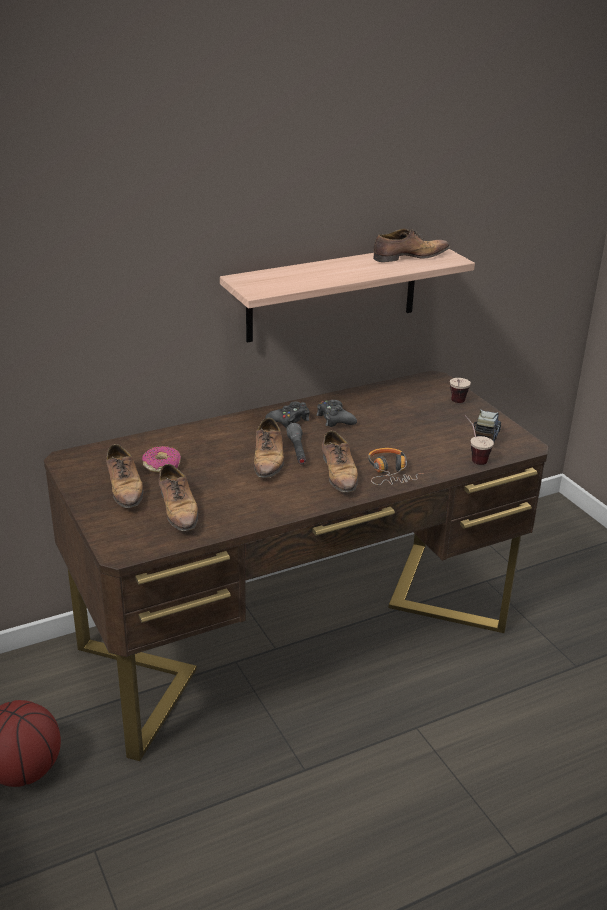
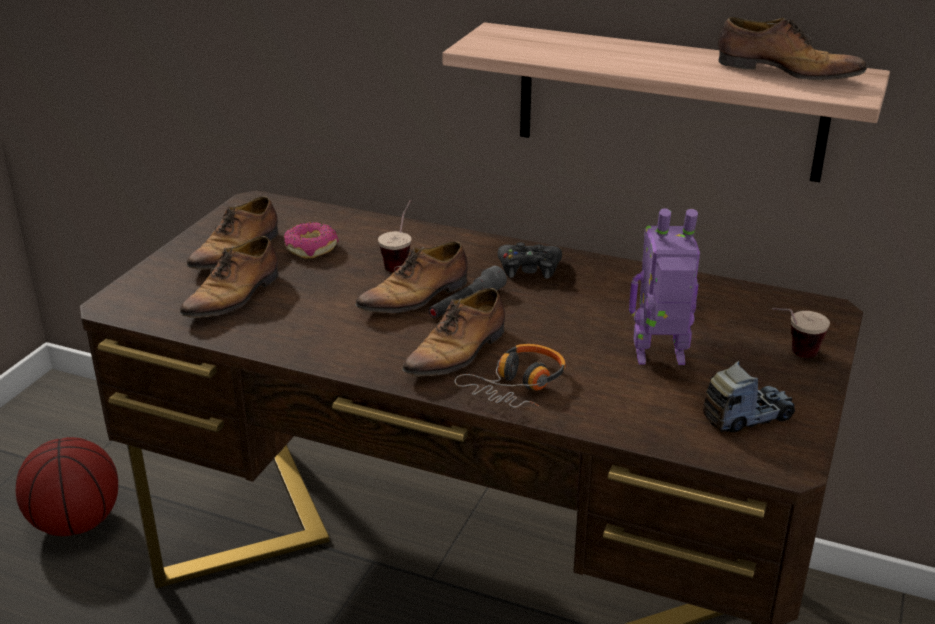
camera: 50 degrees right, 0 degrees up
black game controller [316,400,357,427] -> none
cup [464,415,494,465] -> cup moved to [378,200,411,272]
none -> toy robot [629,208,700,365]

